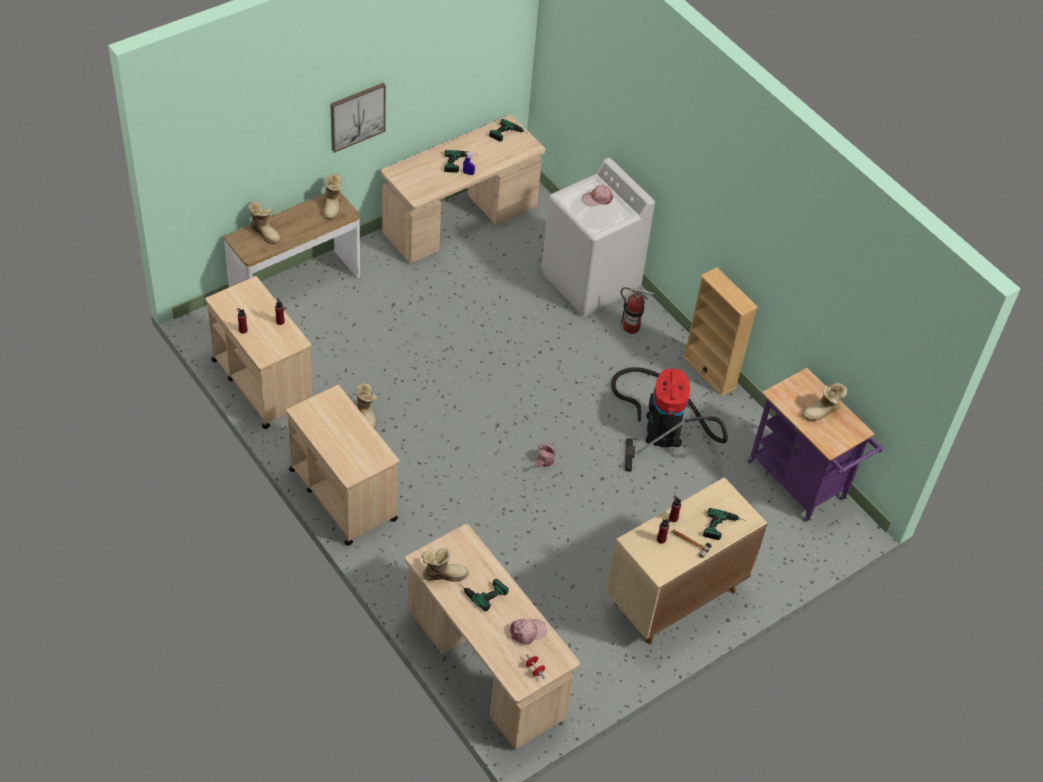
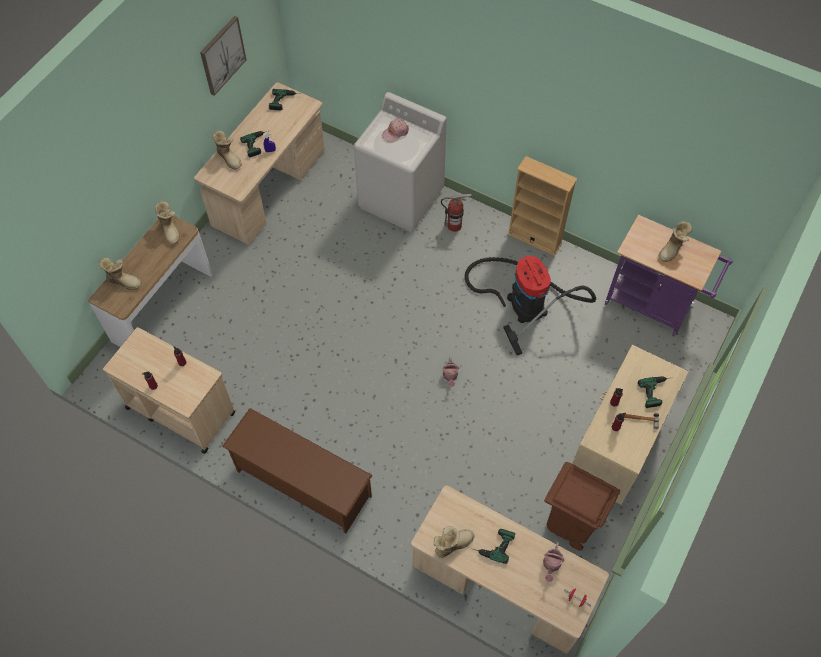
camera: 20 degrees left, 10 degrees up
beige cart [286,385,400,546] -> brown shoe rack [222,408,373,534]
picture [330,83,386,153] -> picture moved to [200,16,246,96]
boot [356,382,377,428] -> boot moved to [212,131,242,170]
pink cap [509,619,547,645] -> watering can [543,542,564,582]
none -> brown trash can [544,462,620,551]

